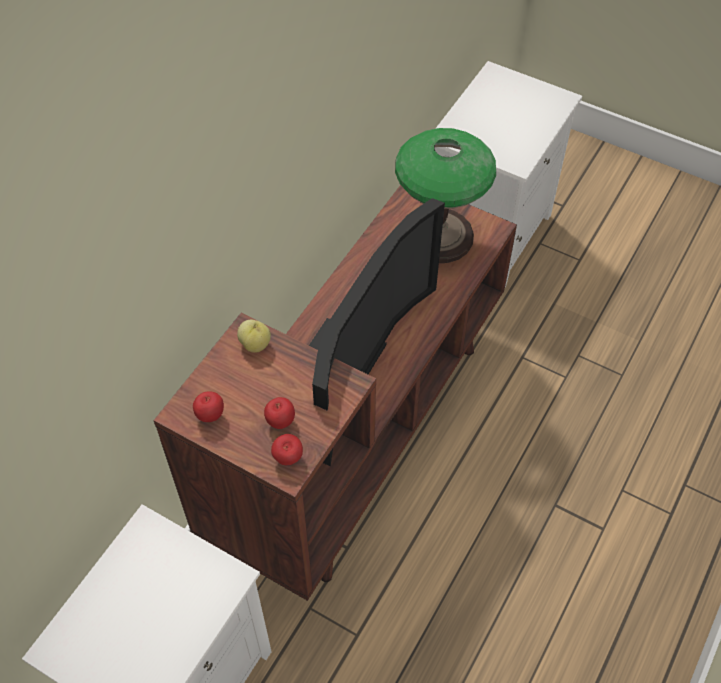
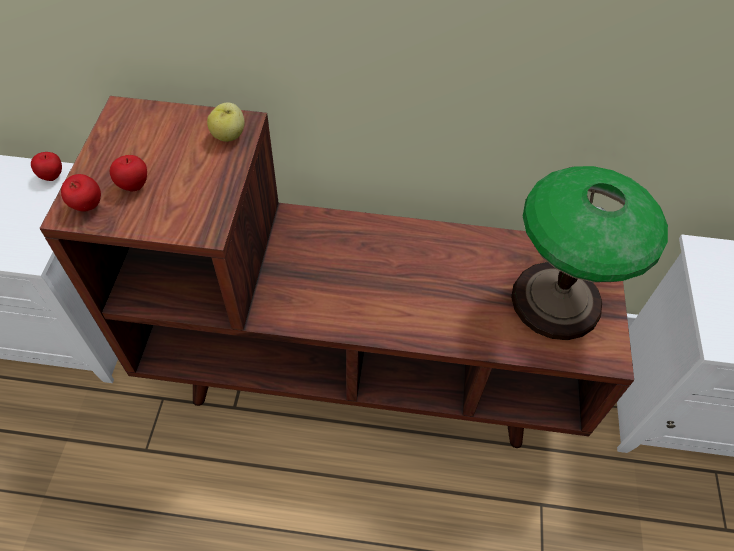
camera: 65 degrees right, 0 degrees up
apple [193,391,224,422] -> apple moved to [31,152,62,181]
television [309,198,445,467] -> none

